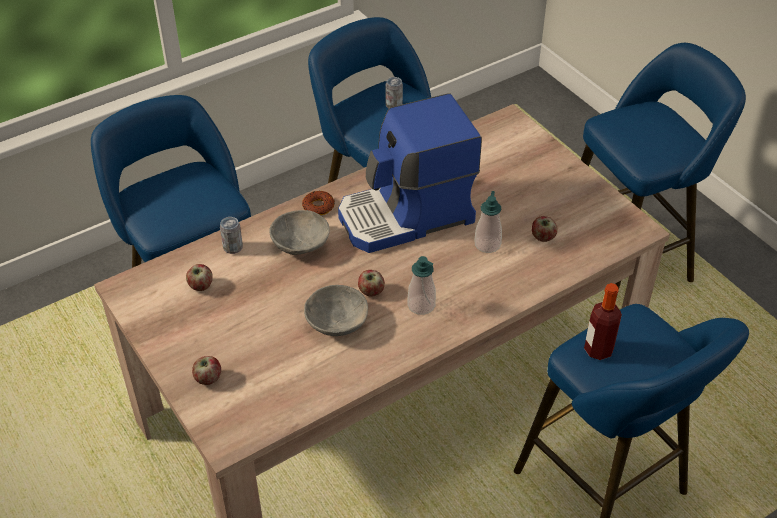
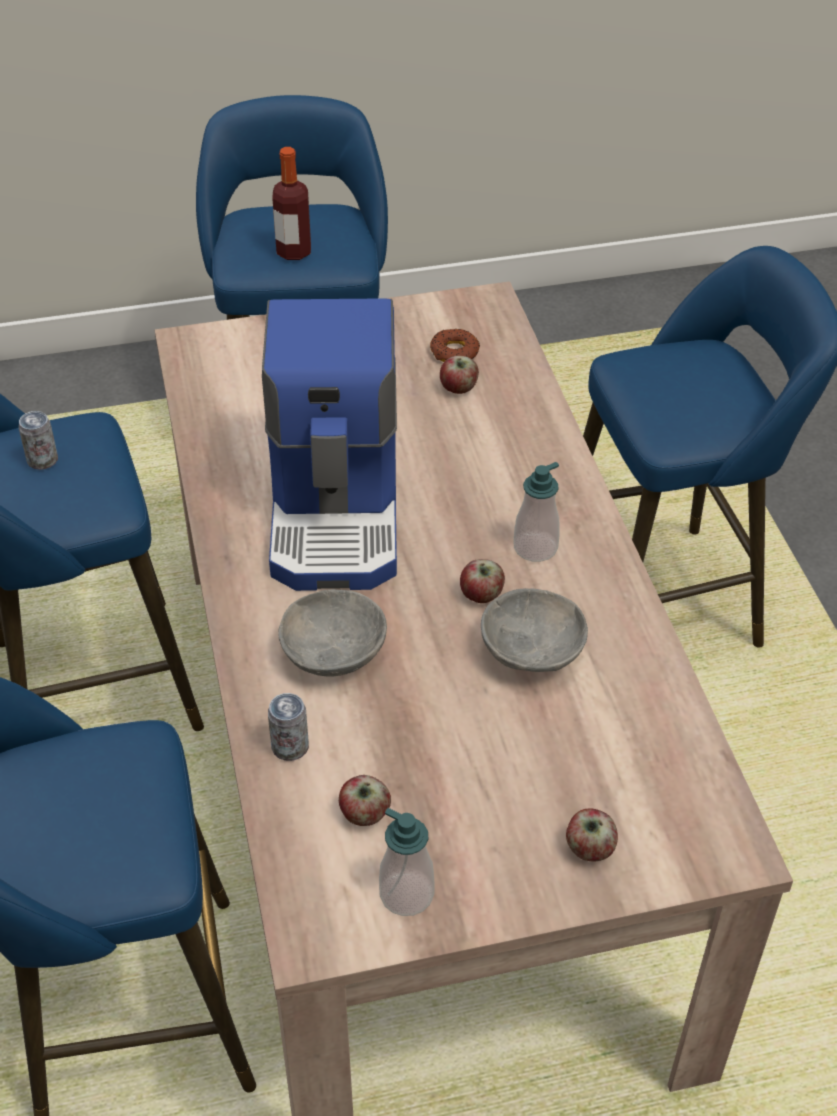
camera: 70 degrees left, 0 degrees up
donut [302,191,335,215] -> donut moved to [430,329,480,362]
soap dispenser [474,191,502,253] -> soap dispenser moved to [379,808,435,916]
bottle [584,283,622,360] -> bottle moved to [272,147,311,260]

